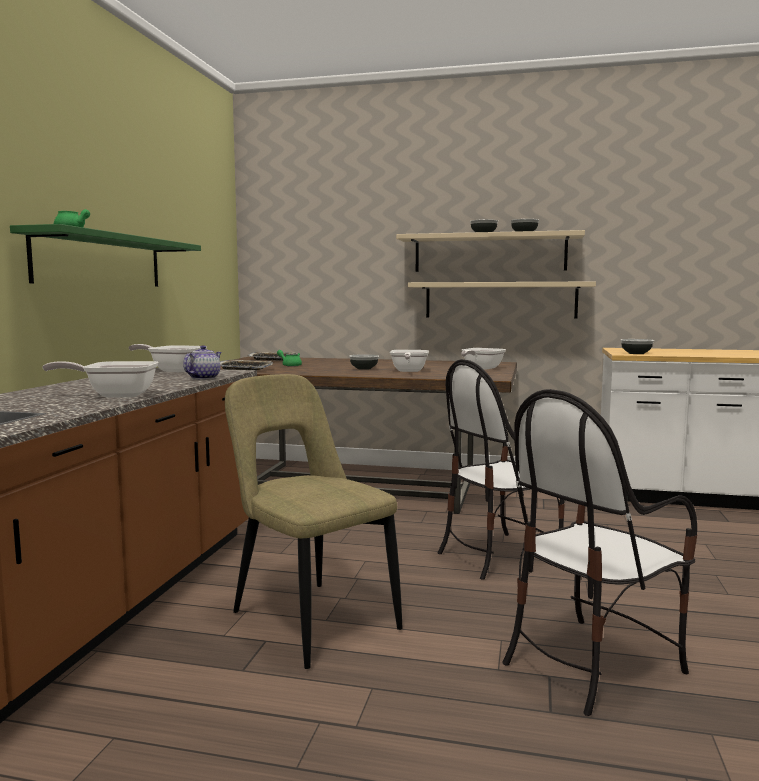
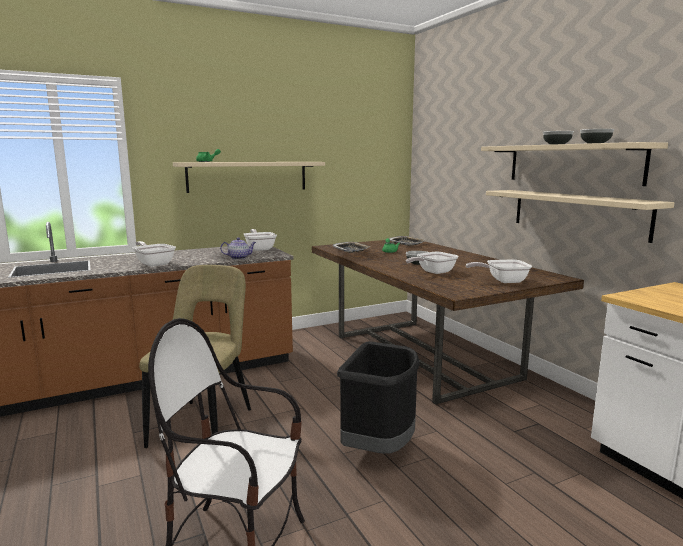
camera: 50 degrees right, 5 degrees up
green shelf [10,224,201,287] -> beige shelf [173,162,325,193]
chair [437,359,565,580] -> black trash can [337,341,420,454]
bowl [621,339,654,354] -> none

